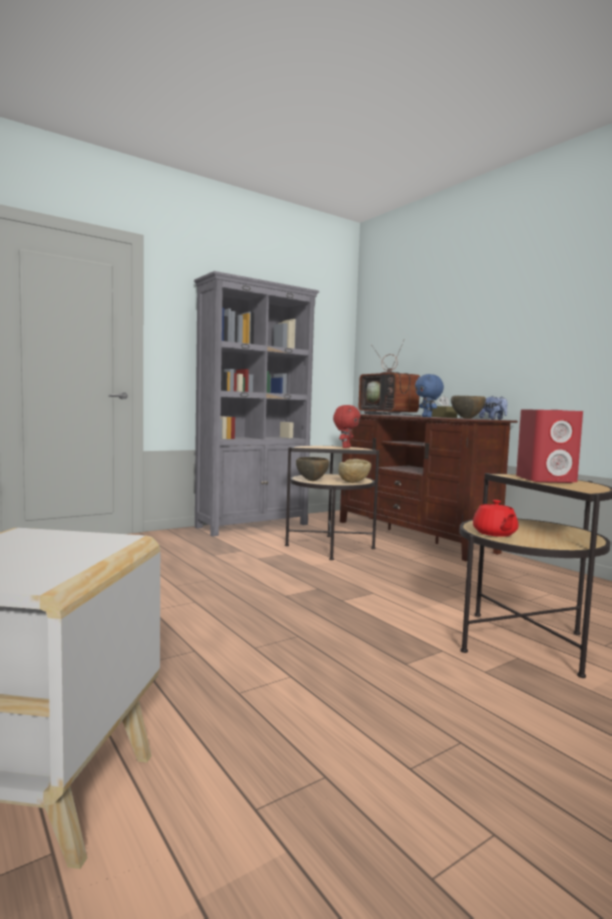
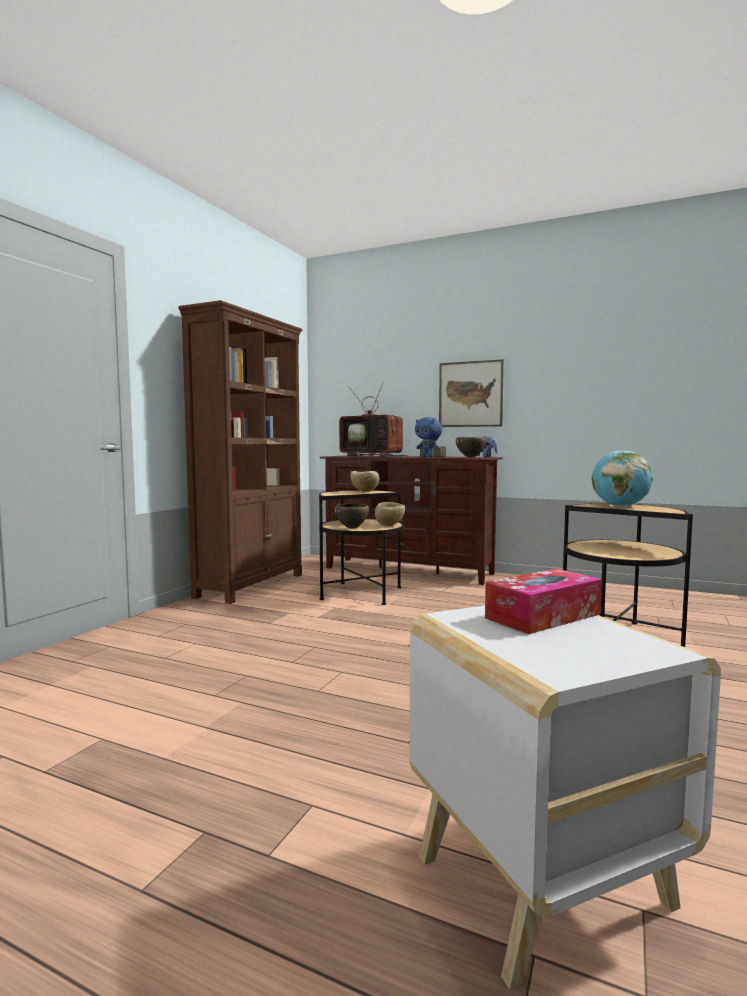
camera: 30 degrees left, 0 degrees up
grey bookcase [194,271,319,536] -> brown bookcase [178,300,302,604]
red plush toy [333,405,361,448] -> beige bowl [350,471,379,492]
red teapot [473,500,518,537] -> none
red speaker [516,409,583,483] -> globe [592,450,653,507]
none -> picture [439,359,504,427]
none -> tissue box [485,569,602,634]

